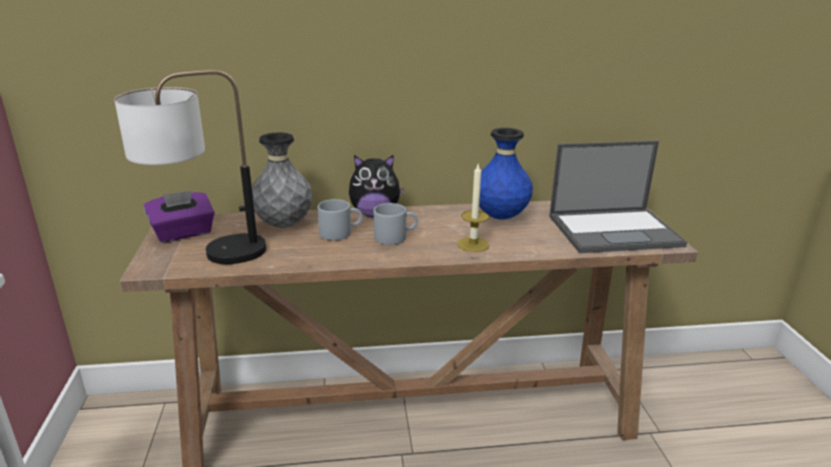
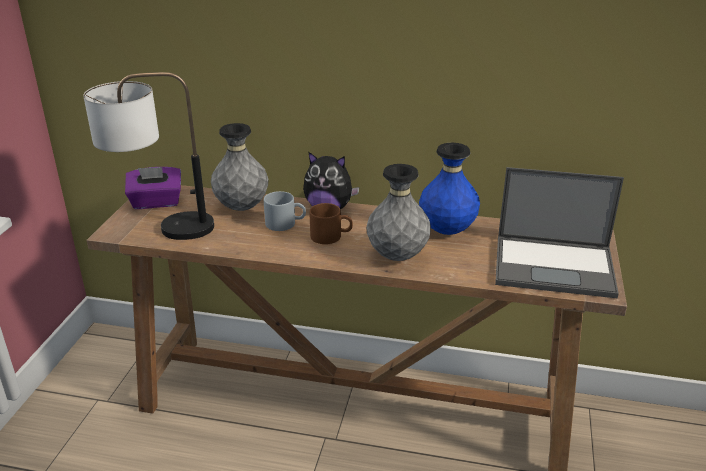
camera: 20 degrees right, 5 degrees up
grey mug [374,203,418,245] -> brown mug [309,203,353,244]
candle [457,162,490,252] -> grey vase [366,164,431,261]

